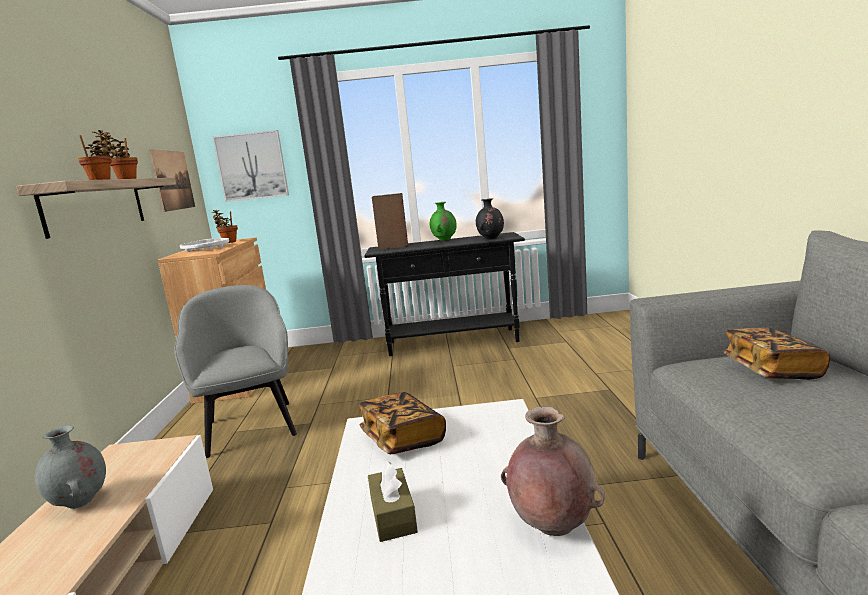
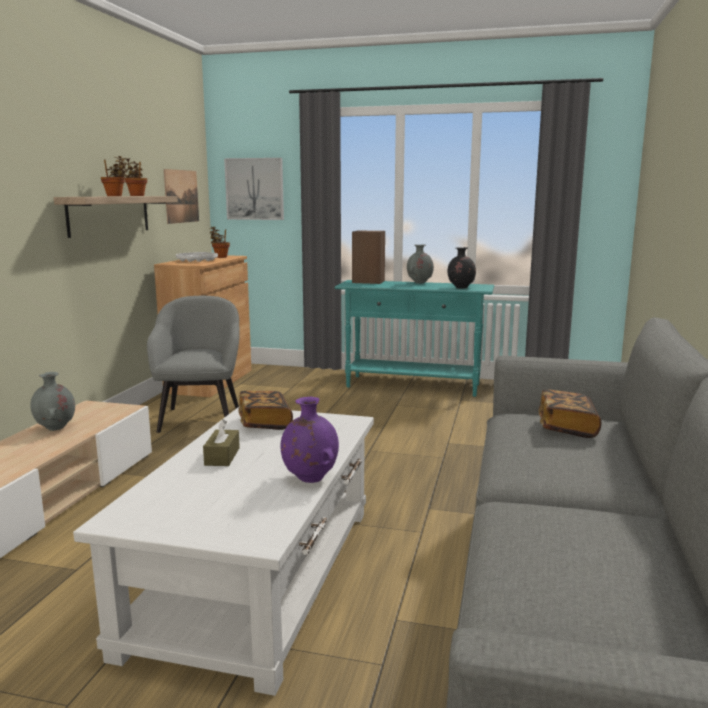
camera: 15 degrees right, 0 degrees up
black console table [365,232,525,356] -> turquoise console table [335,280,494,397]
green vase [430,202,456,241] -> grey vase [407,244,434,283]
brown vase [501,406,605,536] -> purple vase [281,397,339,483]

